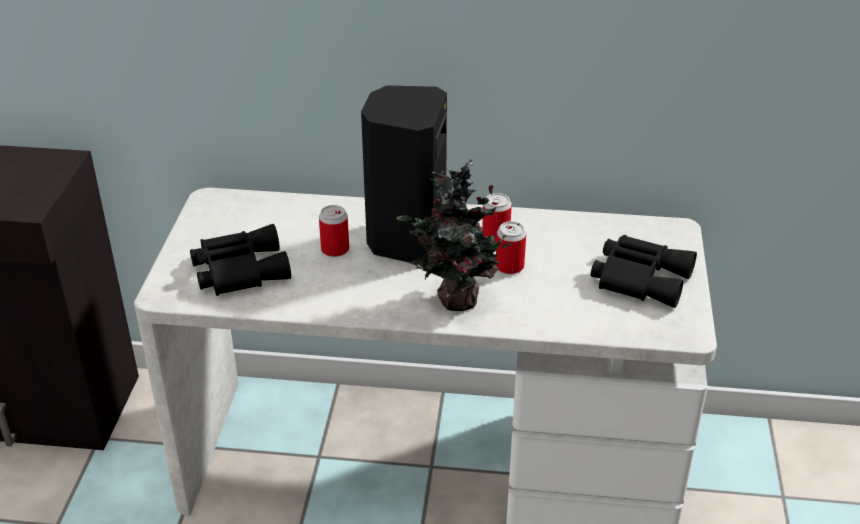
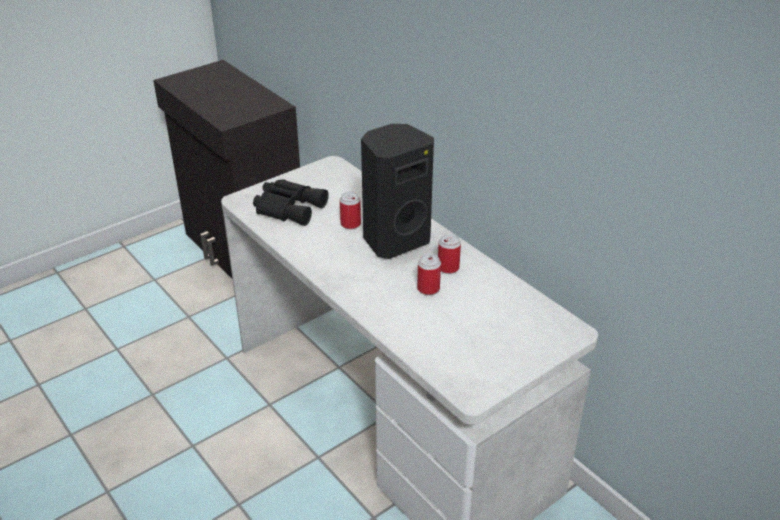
camera: 45 degrees right, 0 degrees up
potted plant [396,159,519,311] -> none
black binoculars [591,235,697,308] -> none

